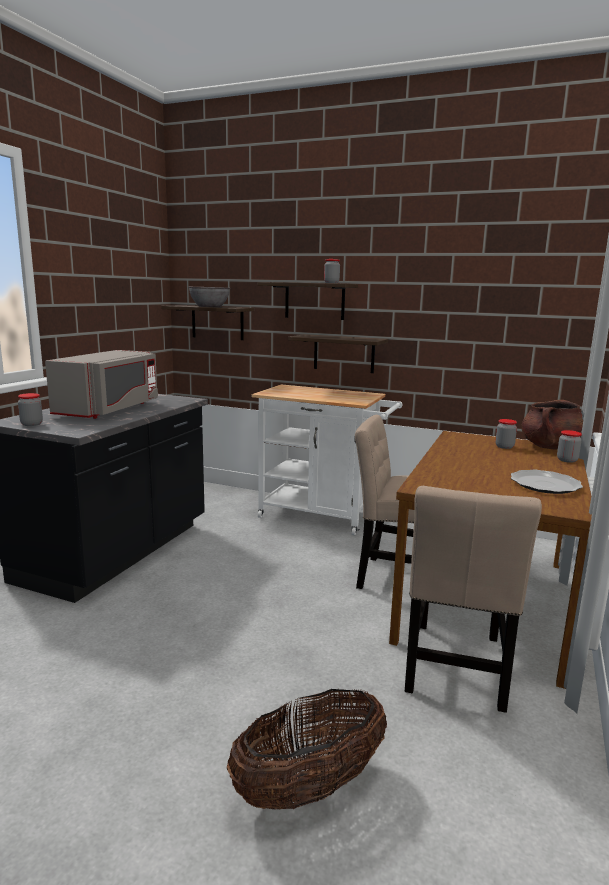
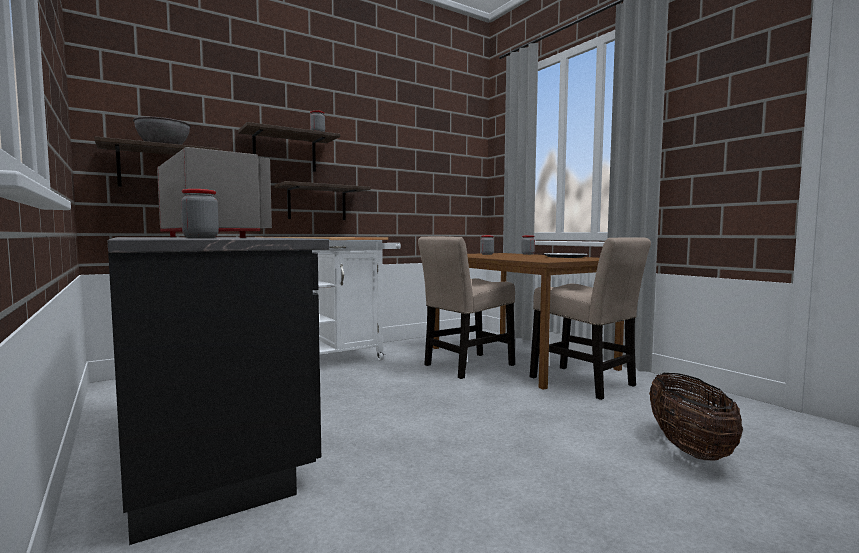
camera: 55 degrees left, 10 degrees down
brown cooking pot [521,400,583,450] -> none

